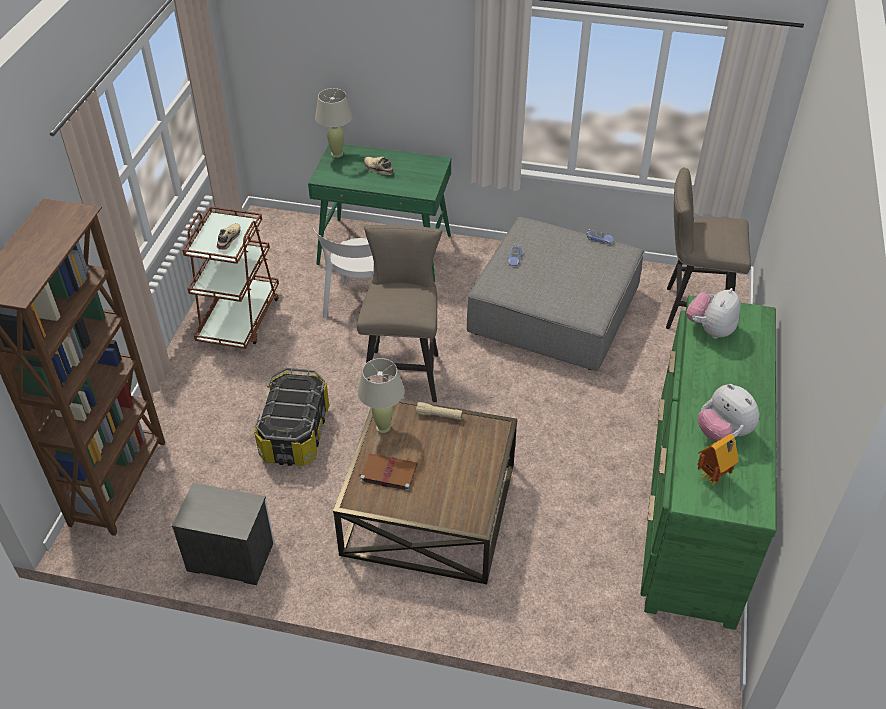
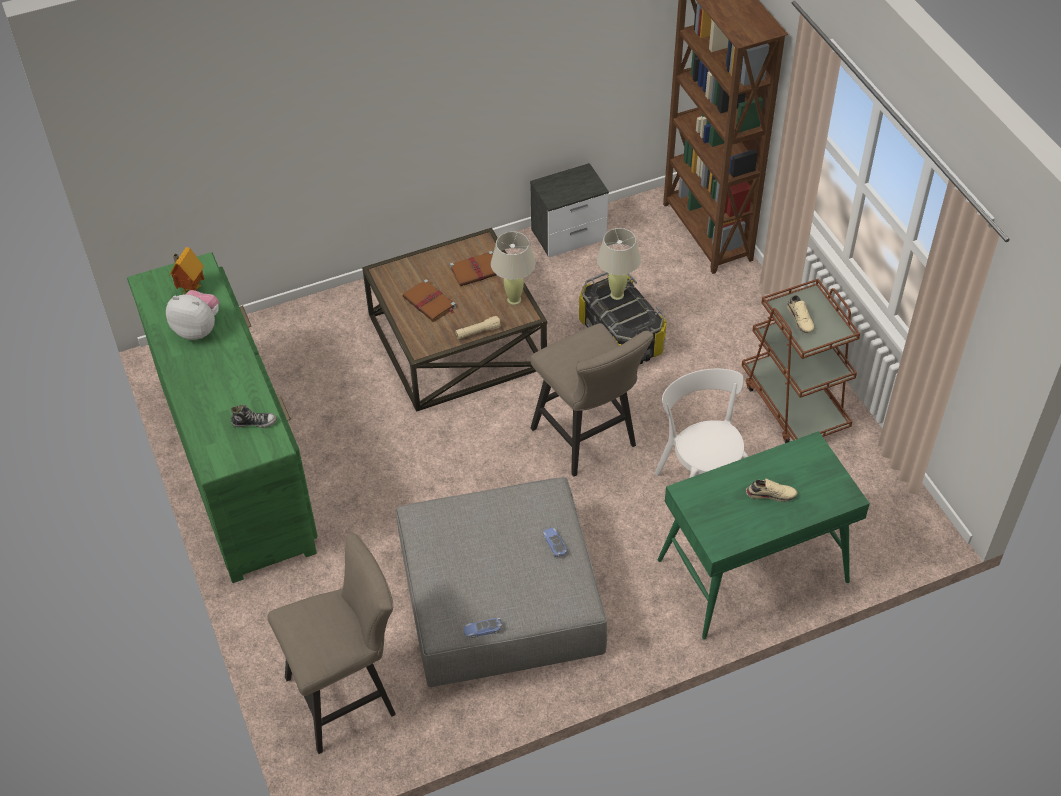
camera: 145 degrees right, 5 degrees up
beige table lamp [315,88,353,158] -> beige table lamp moved to [597,228,641,300]
plush toy [686,288,741,338] -> shoe [231,405,277,428]
none -> brown book [403,279,456,322]

